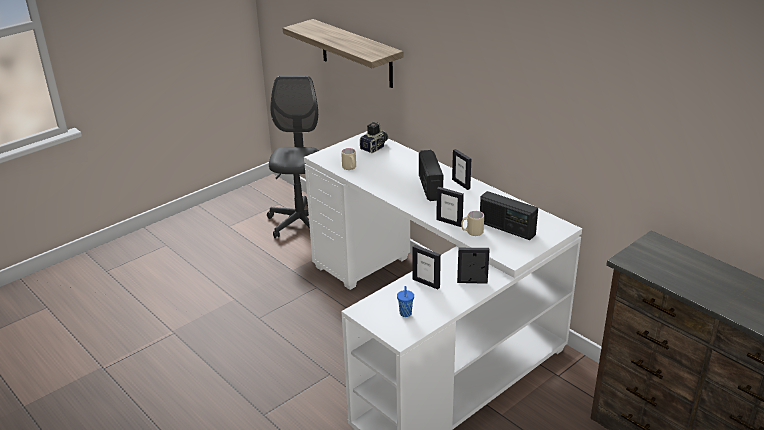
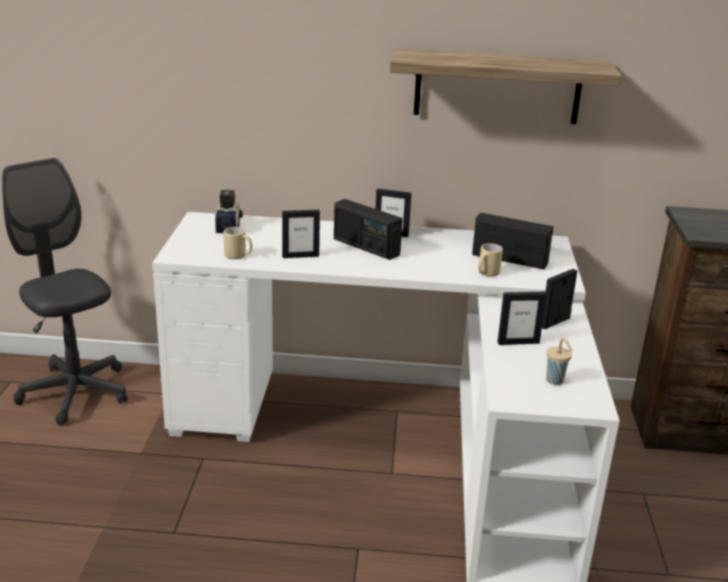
camera: 45 degrees left, 5 degrees down
shelf [283,19,403,88] -> shelf moved to [390,49,622,124]
blue cup [397,286,414,317] -> beige cup [546,338,573,385]
picture frame [436,187,464,227] -> picture frame moved to [282,210,320,258]
radio [480,191,538,240] -> radio turned 150 degrees counterclockwise [472,213,553,270]

